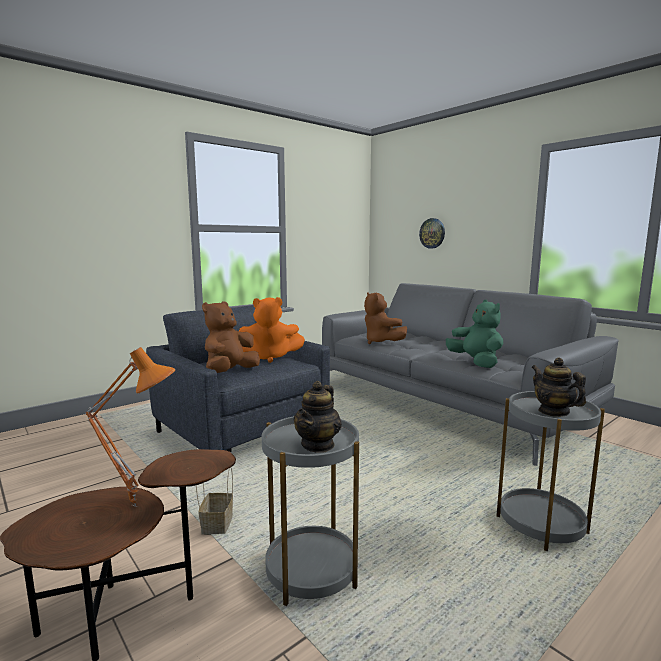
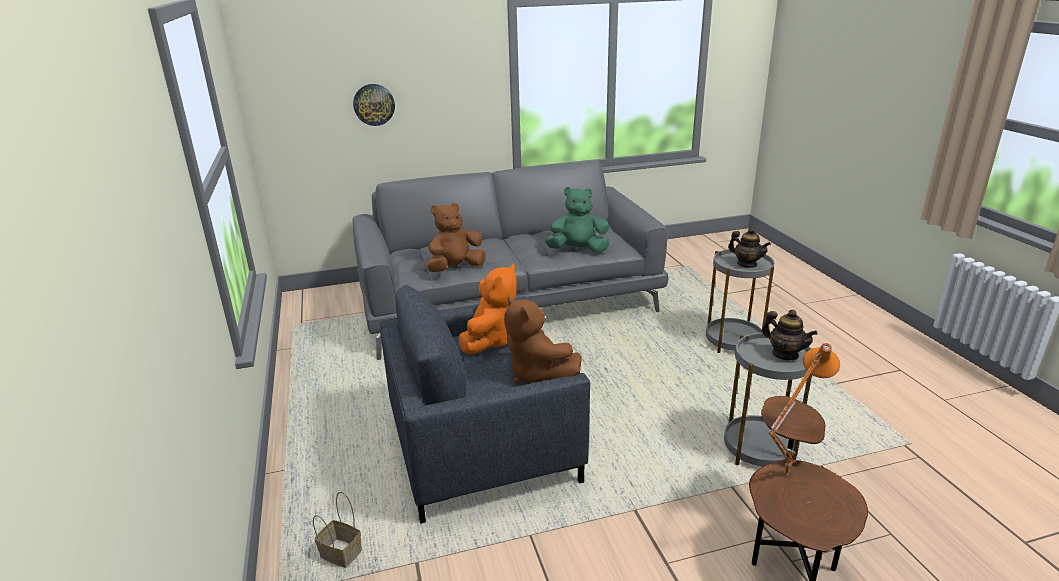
camera: 65 degrees left, 15 degrees up
basket [196,468,233,535] -> basket moved to [313,492,362,568]
brown plush toy [364,292,407,344] -> brown plush toy turned 150 degrees clockwise [427,203,486,272]
teapot [531,357,586,417] -> teapot turned 135 degrees counterclockwise [728,228,771,268]

